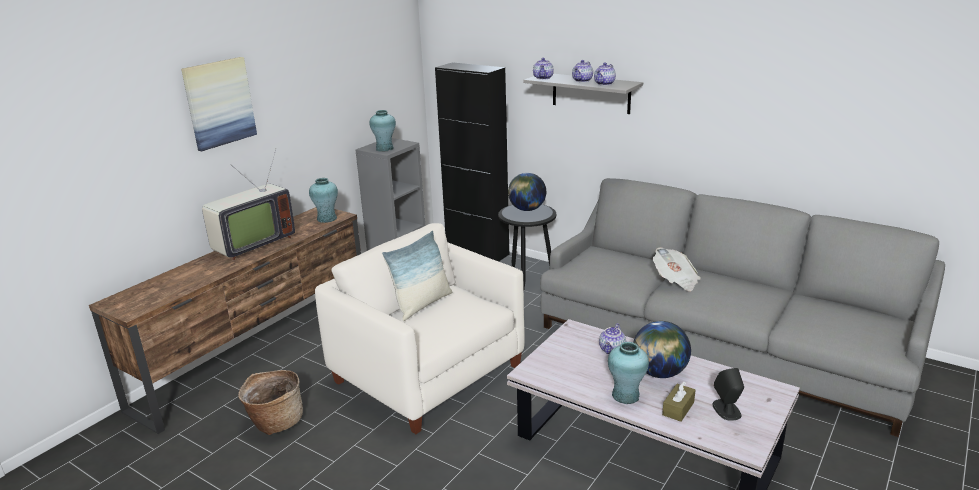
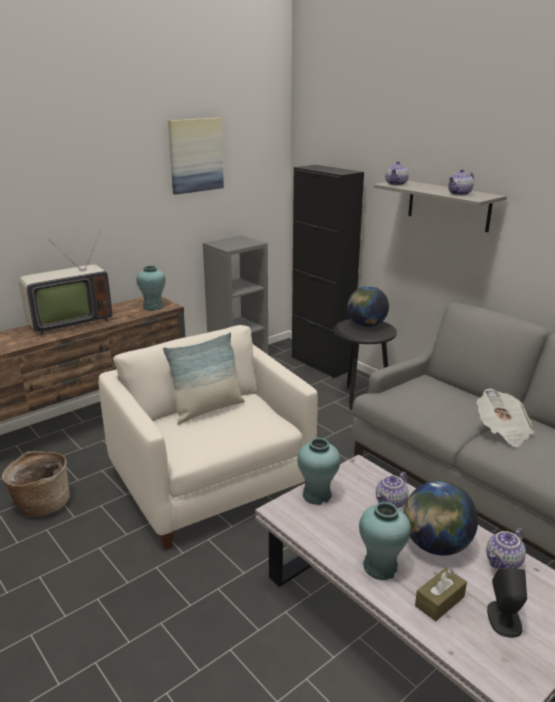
camera: 15 degrees right, 0 degrees up
picture [181,57,257,151] -> picture moved to [168,118,224,195]
turquoise vase [369,110,396,152] -> turquoise vase moved to [297,438,341,505]
teapot [572,60,593,82] -> teapot moved to [486,528,526,569]

